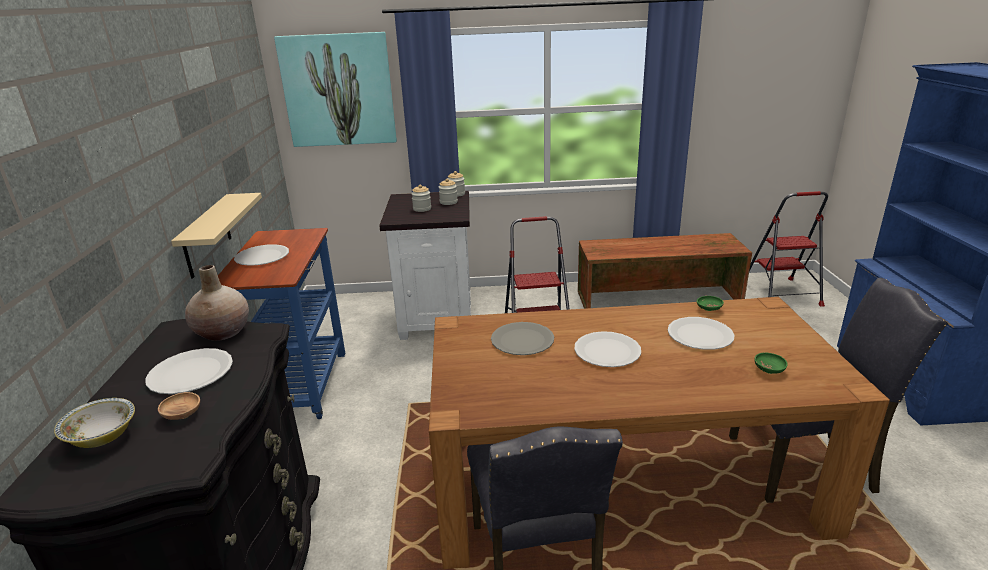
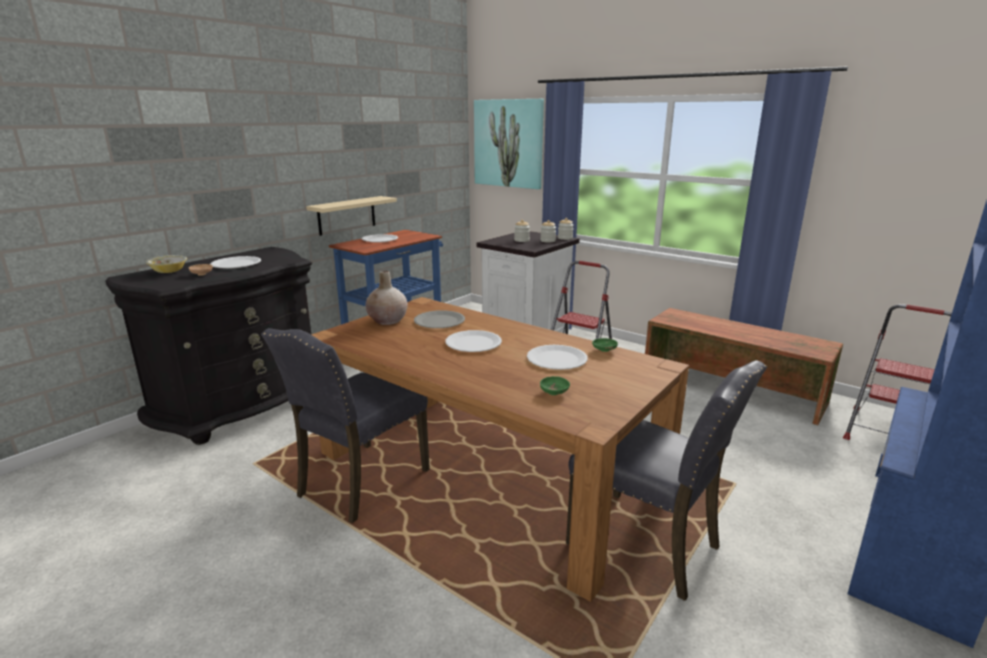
camera: 40 degrees right, 5 degrees down
beige vase [185,265,249,341] -> beige vase moved to [365,270,408,325]

